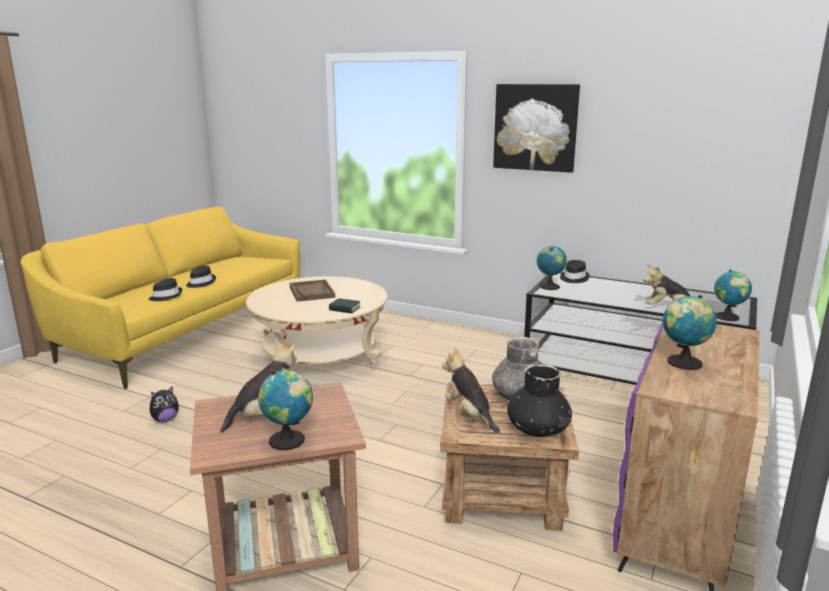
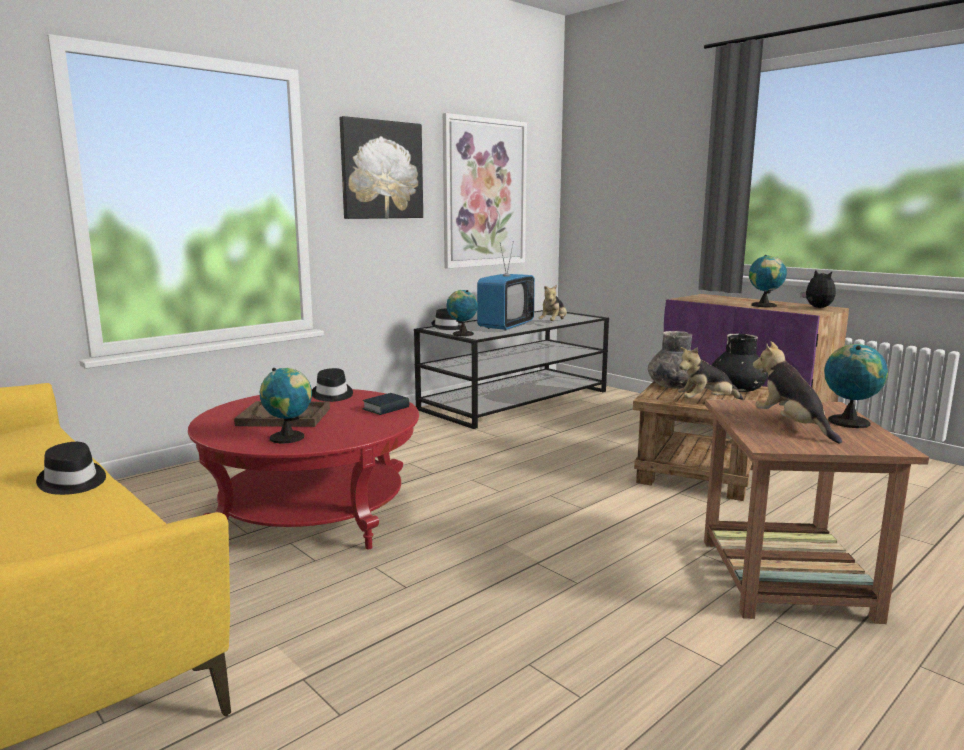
camera: 70 degrees left, 5 degrees down
black hat [148,278,182,301] -> black hat moved to [312,368,353,402]
plush toy [150,386,179,422] -> plush toy moved to [801,270,836,308]
beige coffee table [246,276,388,370] -> red coffee table [188,389,419,549]
globe [714,270,752,321] -> globe moved to [260,368,312,444]
none -> picture [443,113,527,269]
none -> television [477,241,535,330]

